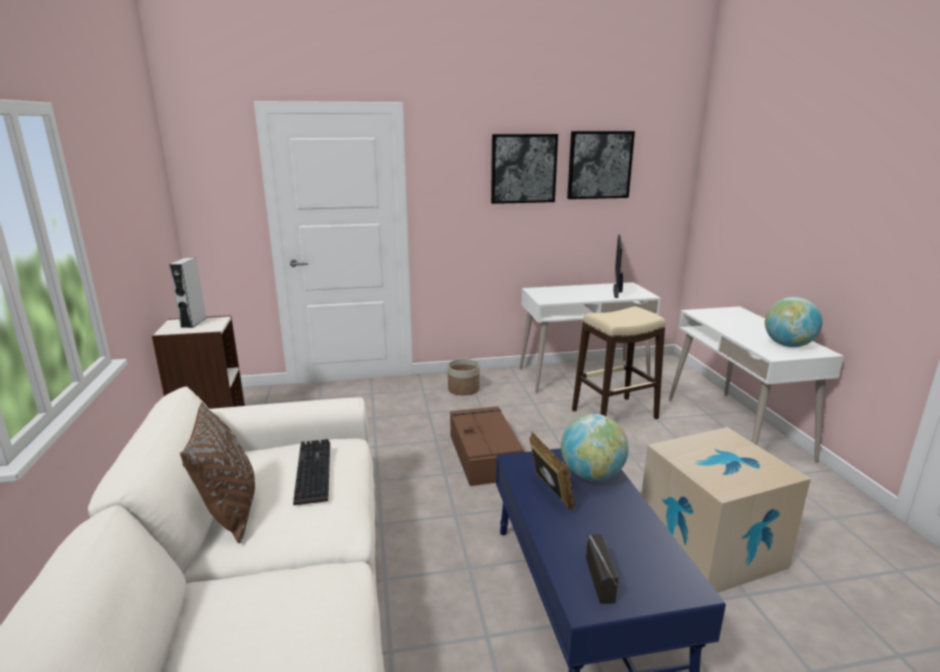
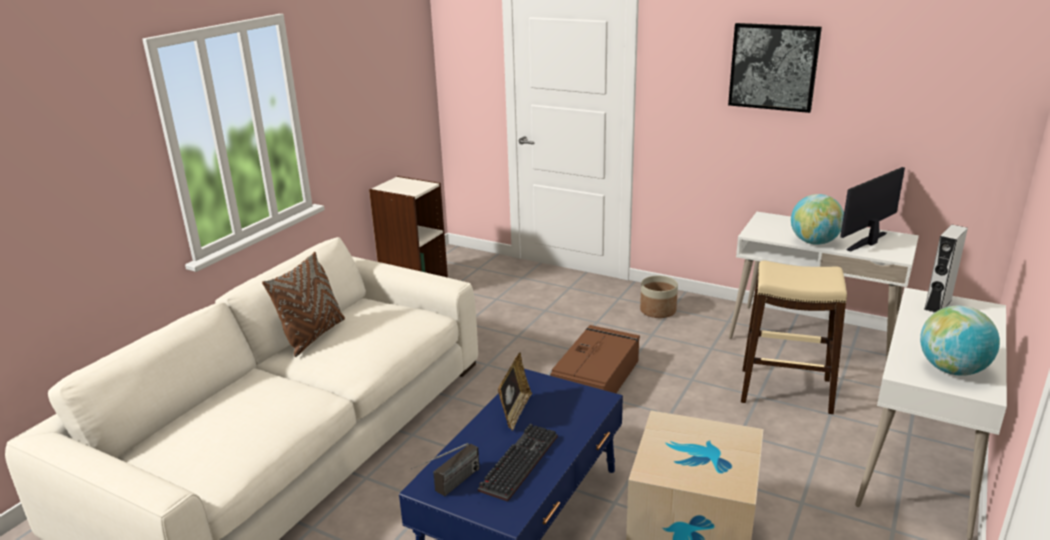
camera: 40 degrees right, 5 degrees up
grey speaker [169,257,207,328] -> grey speaker moved to [924,225,968,313]
keyboard [293,439,330,505] -> keyboard moved to [478,424,558,502]
globe [561,414,629,481] -> globe moved to [791,194,844,245]
picture [567,131,635,199] -> none

